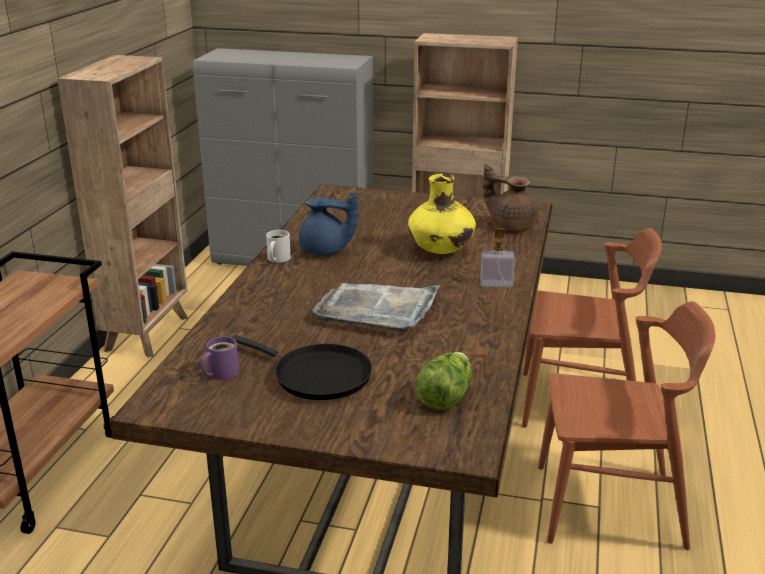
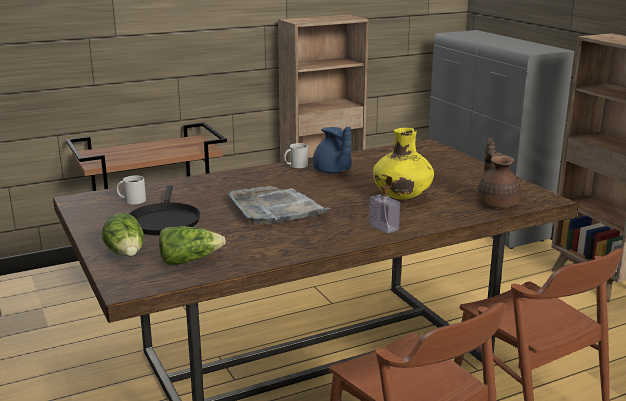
camera: 50 degrees right, 5 degrees down
purple mug [201,336,239,380] -> white mug [116,176,146,204]
none -> lettuce [102,213,144,256]

